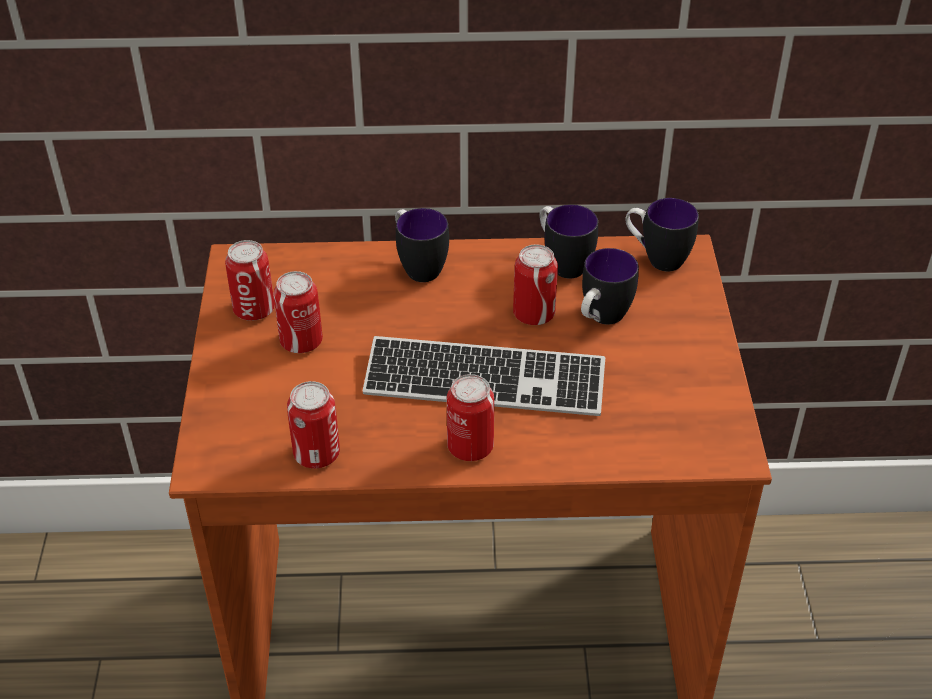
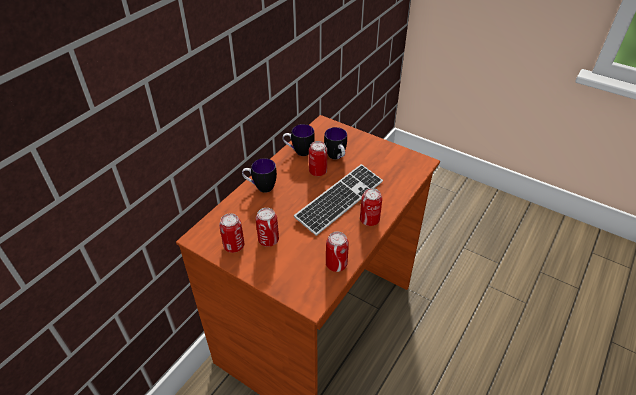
camera: 55 degrees left, 0 degrees up
mug [625,198,699,271] -> none

